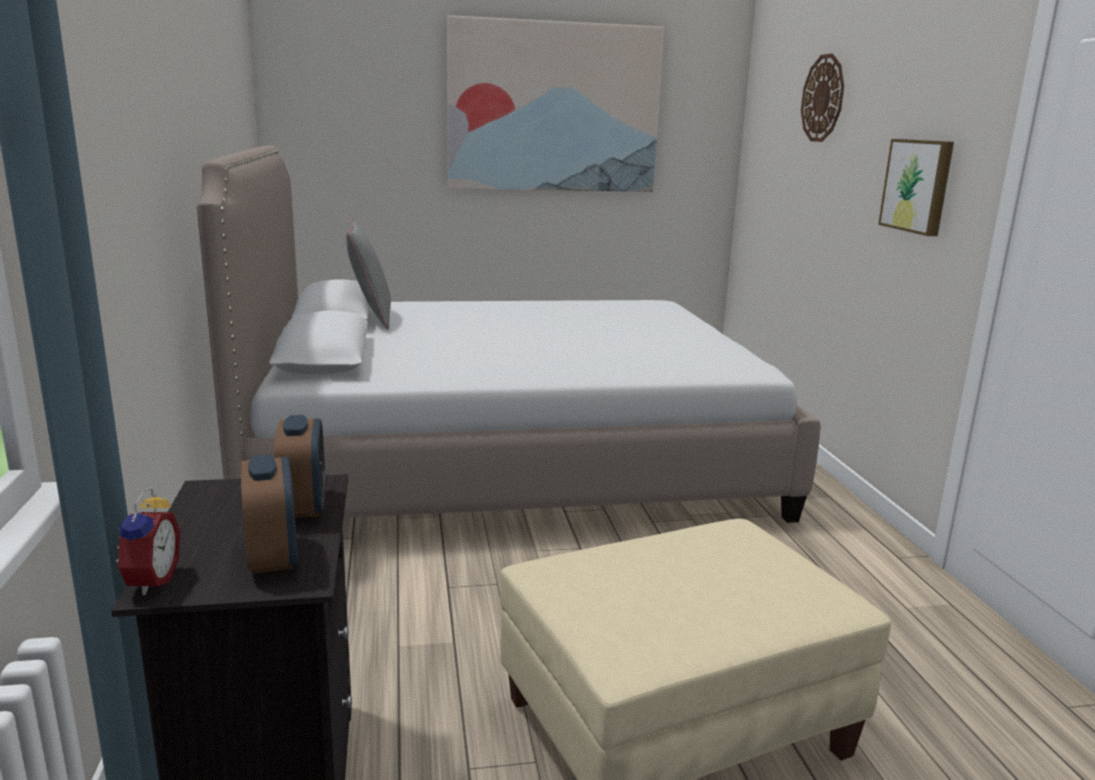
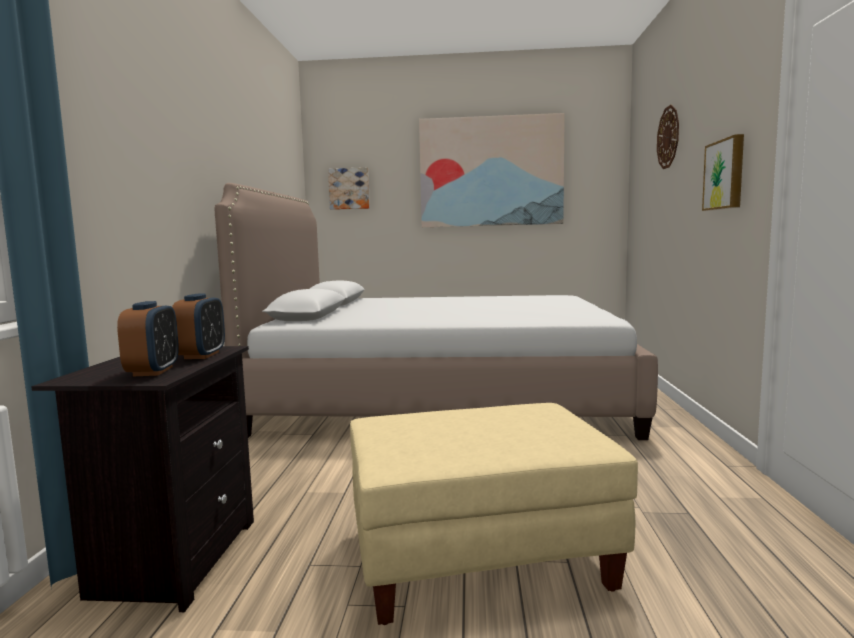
camera: 15 degrees right, 10 degrees down
alarm clock [110,487,180,595] -> none
grey pillow [346,219,391,330] -> none
none -> picture [328,167,370,210]

